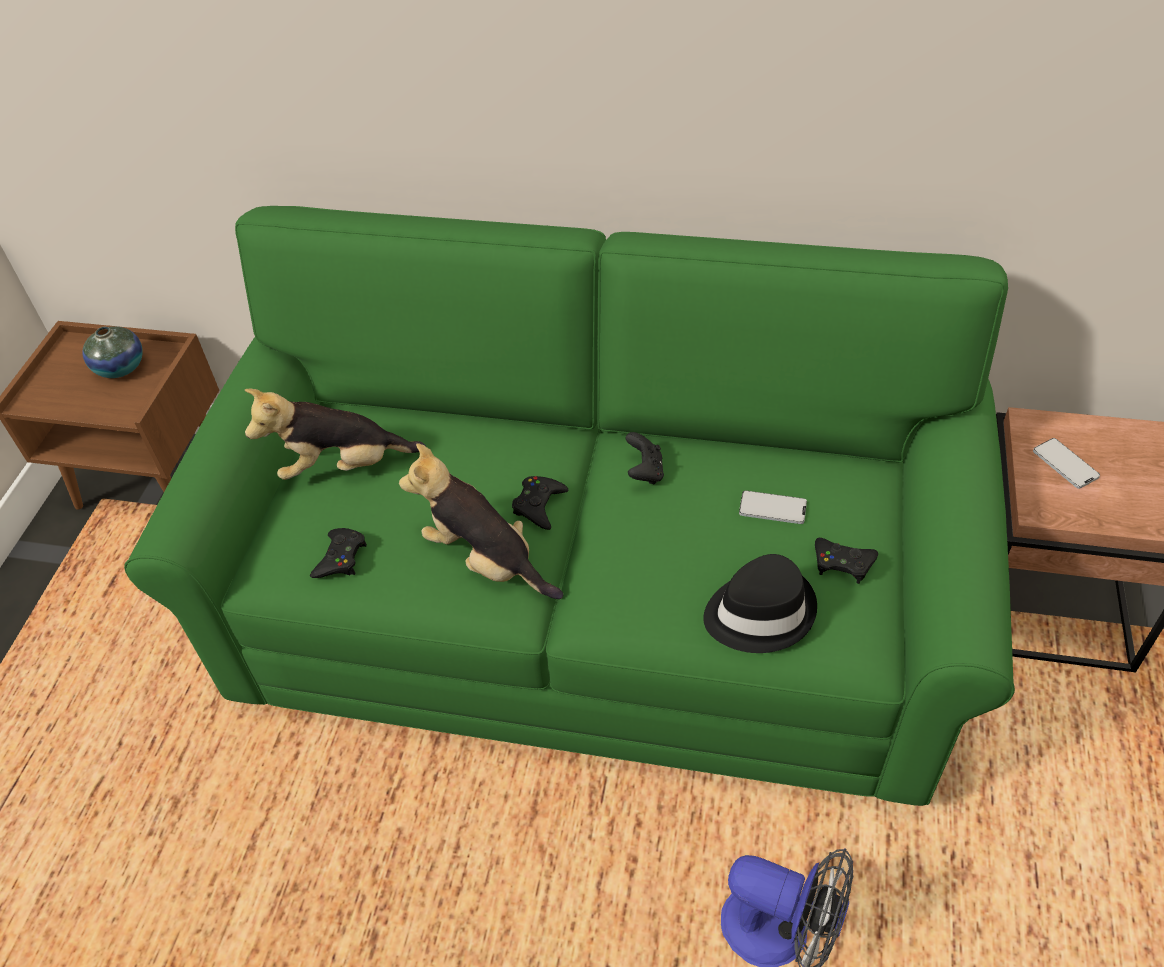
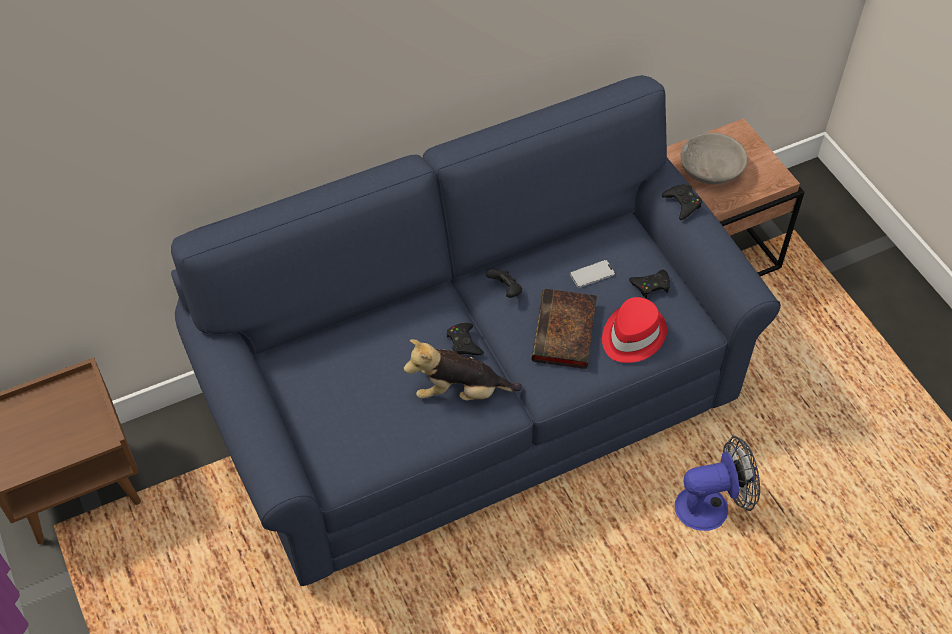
camera: 40 degrees left, 5 degrees up
vase [82,326,143,378] -> none
green sofa [124,206,1015,806] -> blue sofa [171,75,781,586]
plush toy [245,388,426,480] -> none
black game controller [310,528,367,578] -> black game controller moved to [662,184,702,220]
black hat [703,554,817,653] -> red hat [602,297,667,363]
phone [1033,438,1100,489] -> grey bowl [680,132,748,184]
none -> book [532,289,597,369]

